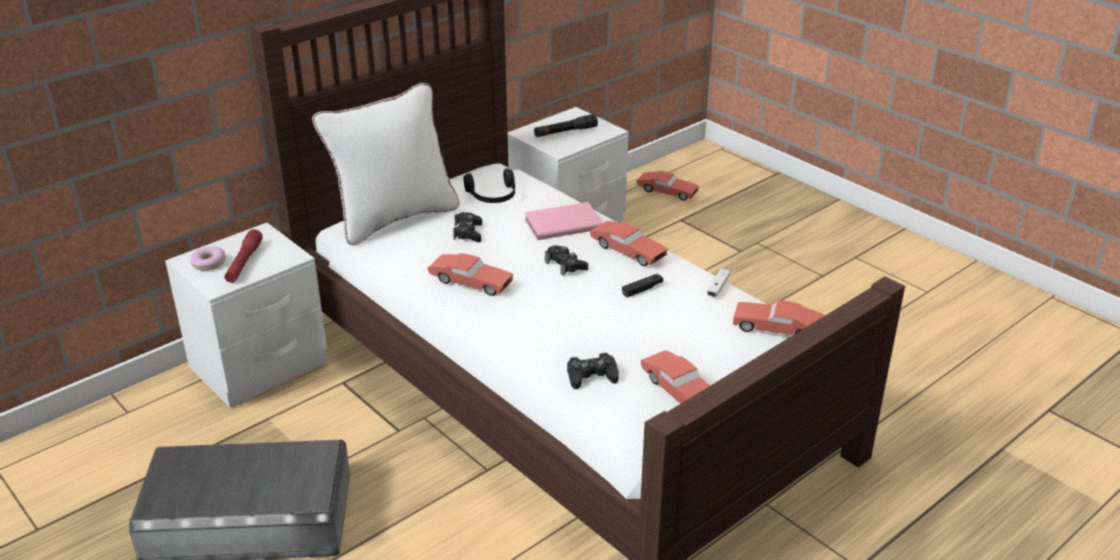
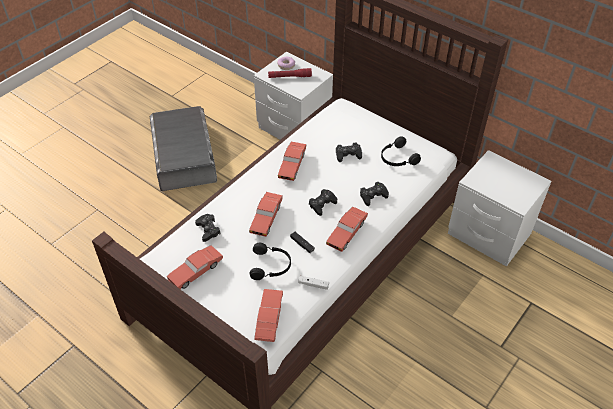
camera: 80 degrees right, 15 degrees up
white pillow [312,83,459,245] -> none
pink book [524,202,603,240] -> black game controller [360,182,389,206]
black flashlight [534,114,598,137] -> none
red toy car [636,171,699,201] -> red toy car moved to [249,192,283,237]
none -> black headphones [250,243,291,280]

